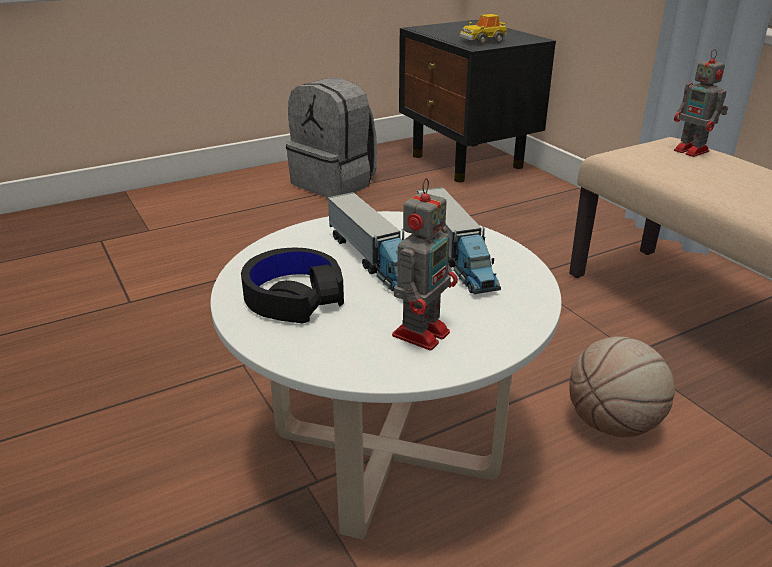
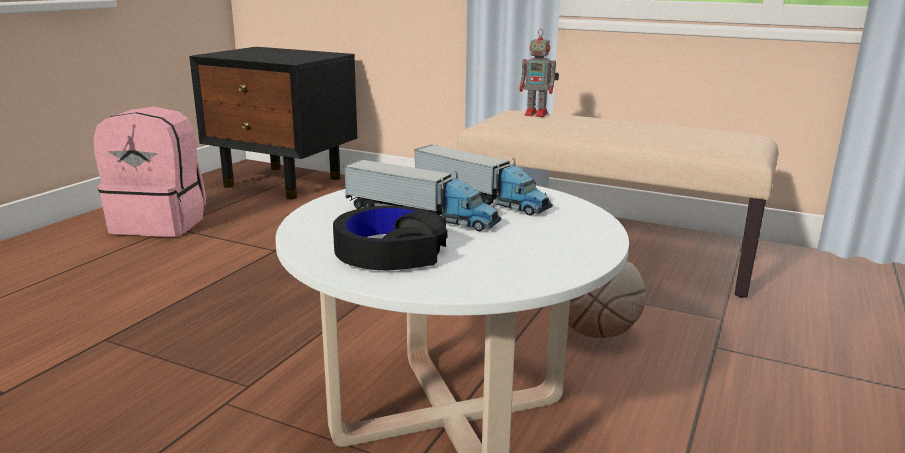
camera: 35 degrees left, 10 degrees down
grey backpack [286,78,377,197] -> pink backpack [94,106,206,237]
toy robot [392,178,458,350] -> none
toy car [460,14,507,45] -> none

